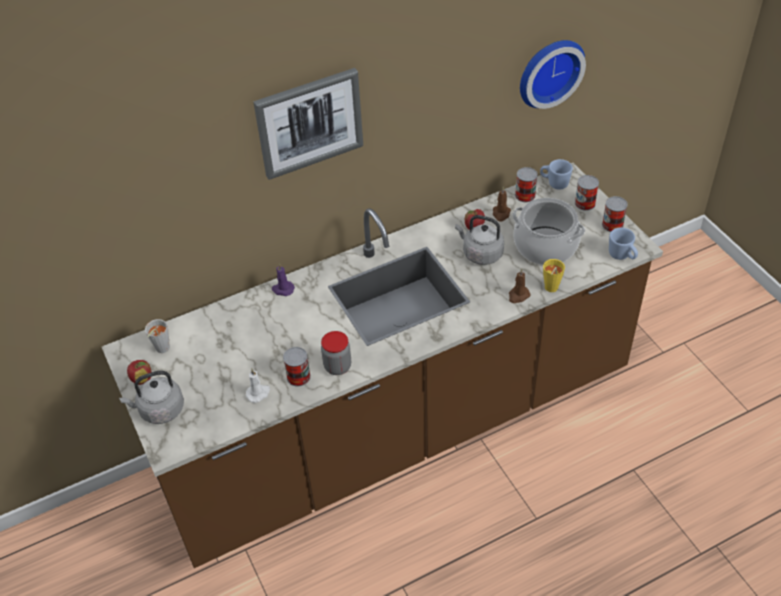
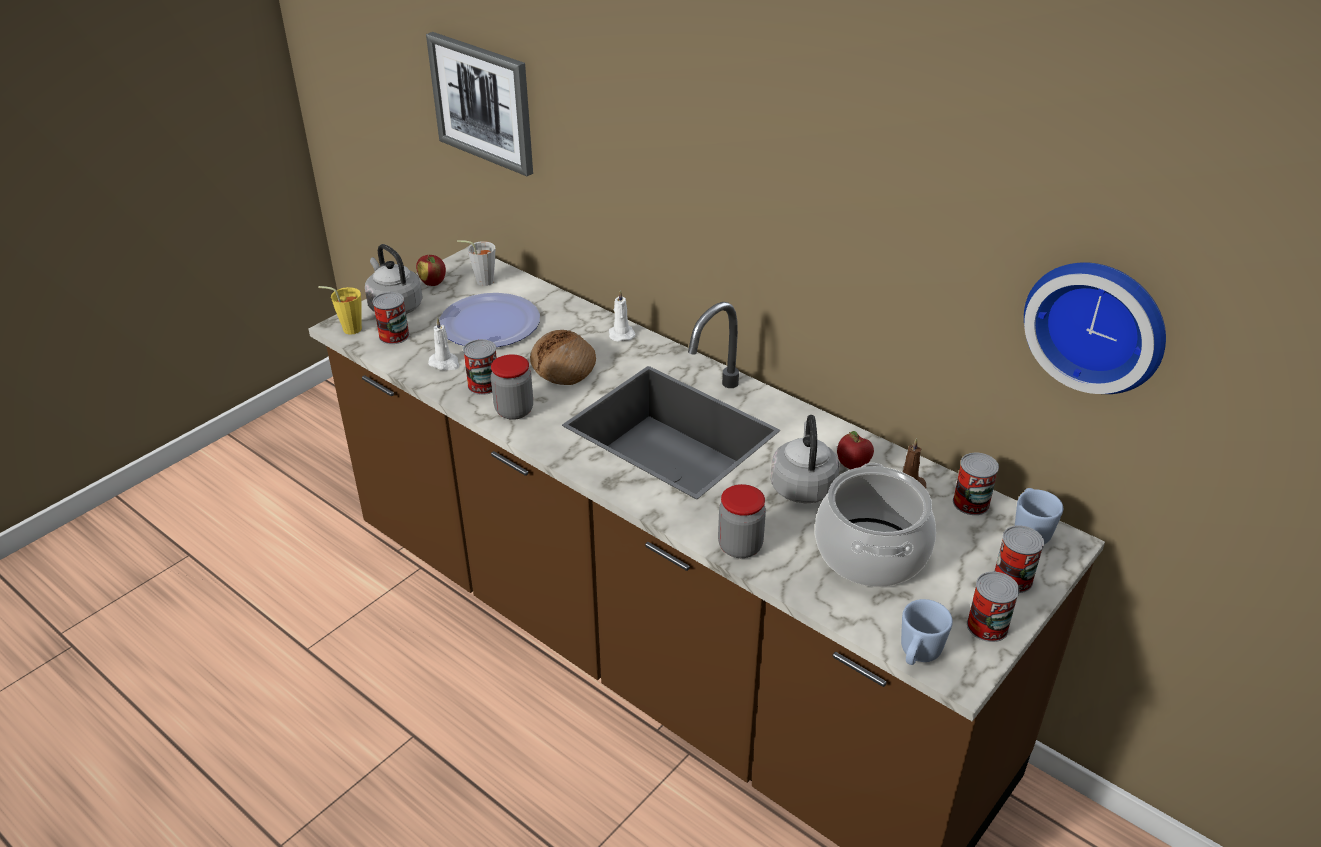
camera: 65 degrees right, 10 degrees down
picture [253,68,363,180] -> picture moved to [426,32,533,176]
purple candle [272,263,295,296] -> white candle [608,290,636,342]
brown candle [509,269,531,303] -> jar [718,484,766,558]
yellow cup [543,259,565,292] -> yellow cup moved to [318,286,362,335]
none -> can [373,292,410,344]
none -> plate [439,293,540,347]
none -> bread [530,330,596,385]

